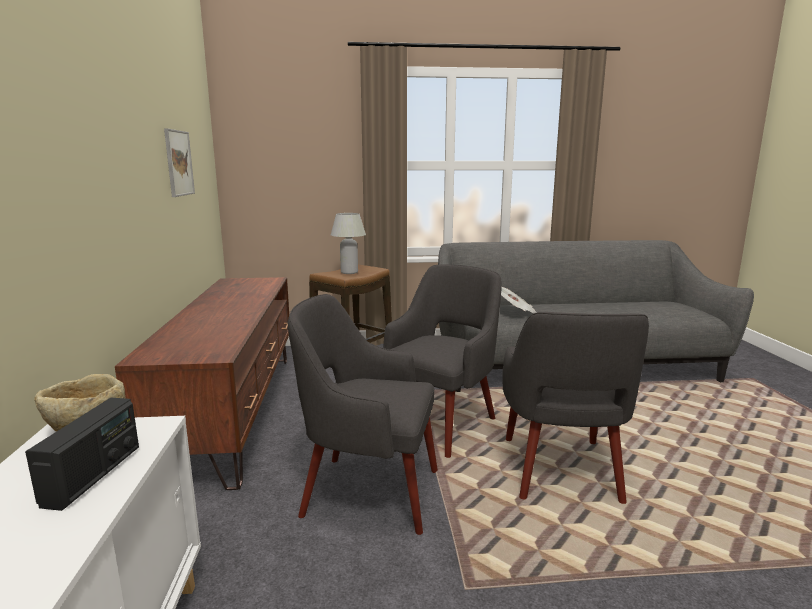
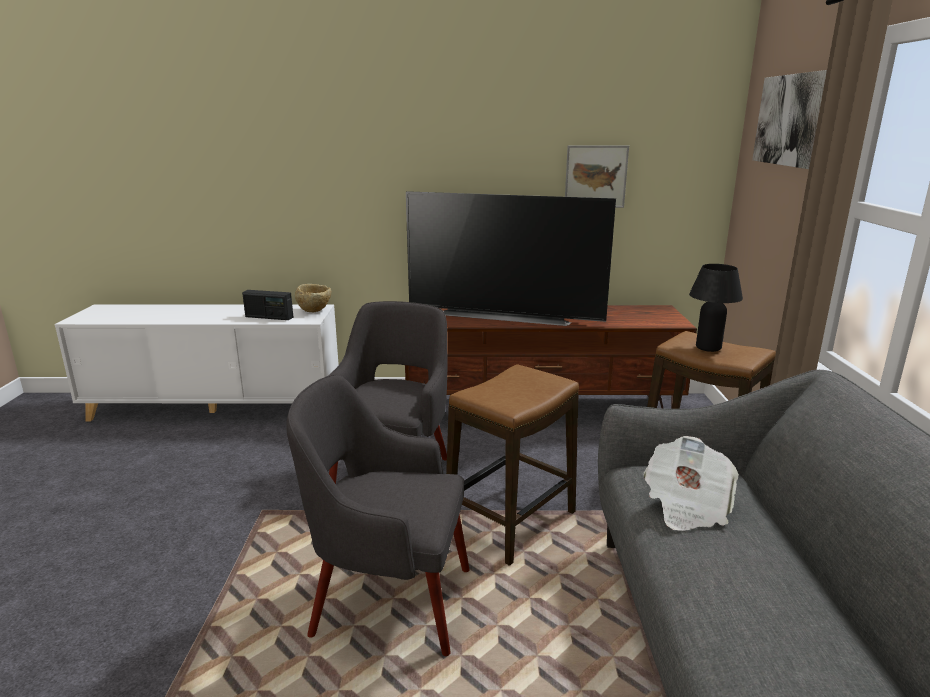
camera: 95 degrees right, 5 degrees up
white table lamp [331,213,366,274] -> black table lamp [689,264,743,352]
grey armchair [383,265,502,458] -> stool [446,364,579,566]
none -> television [406,191,616,326]
none -> picture [752,70,827,169]

